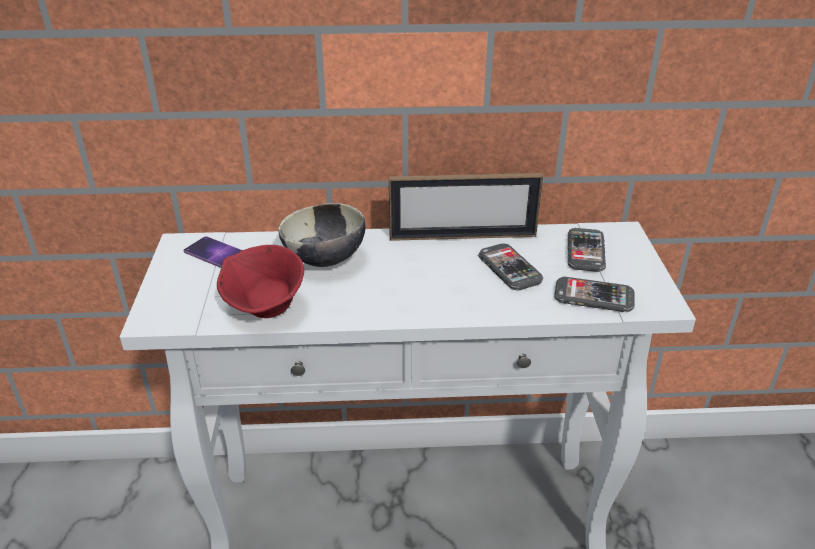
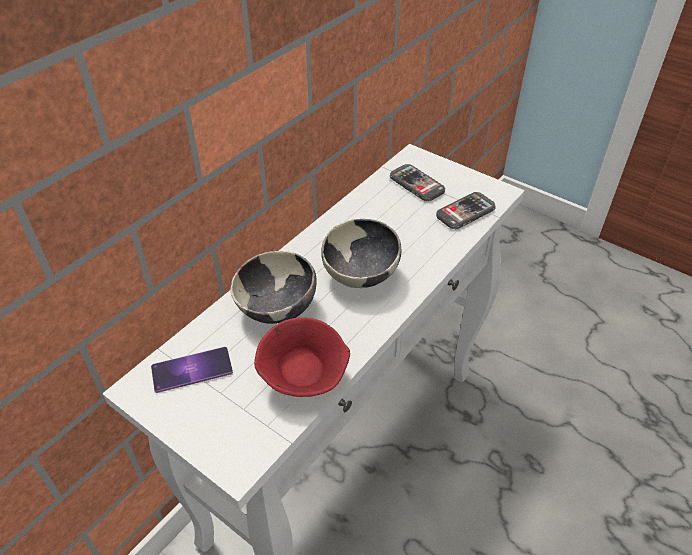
camera: 50 degrees left, 10 degrees up
picture frame [389,173,543,241] -> none
phone [478,243,543,290] -> none
none -> bowl [321,219,402,288]

